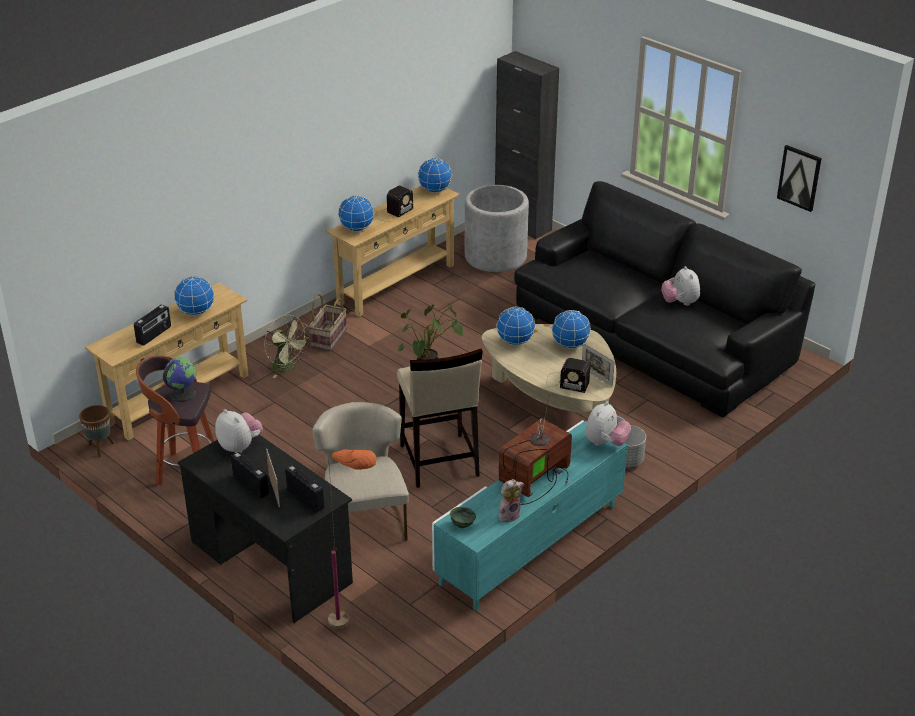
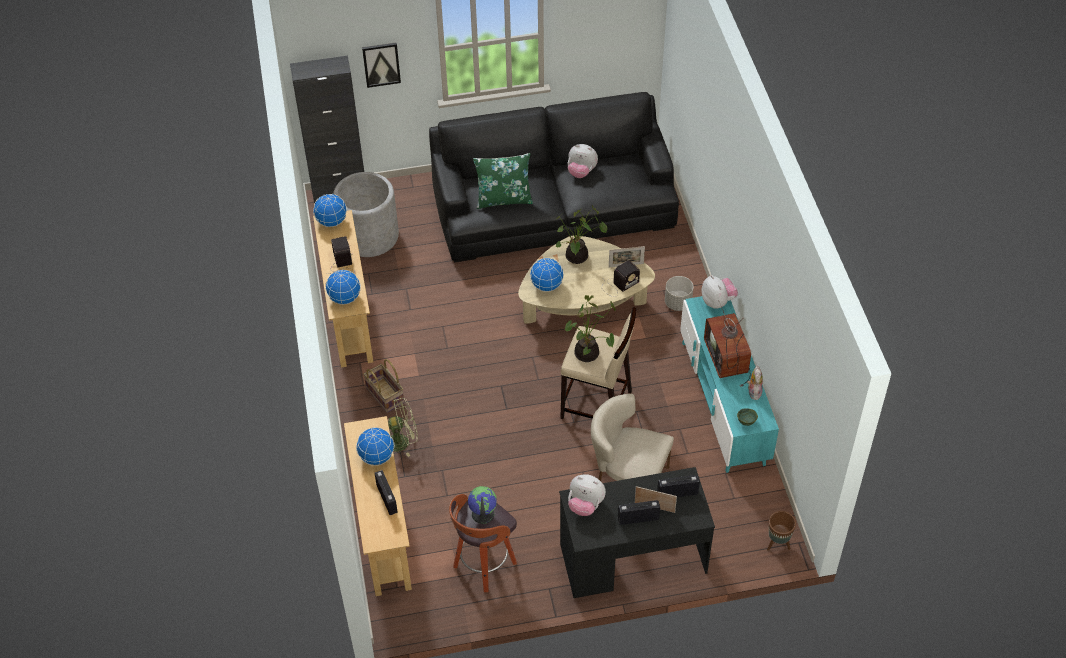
camera: 55 degrees left, 15 degrees up
brown planter [79,405,114,457] -> brown planter moved to [767,511,796,551]
plush toy [215,409,263,453] -> plush toy turned 150 degrees counterclockwise [568,474,606,516]
orange floor lamp [328,449,377,629] -> none
globe [552,310,591,349] -> potted plant [555,205,607,264]
picture [777,145,822,212] -> picture moved to [362,43,401,88]
none -> green pillow [473,153,533,209]

